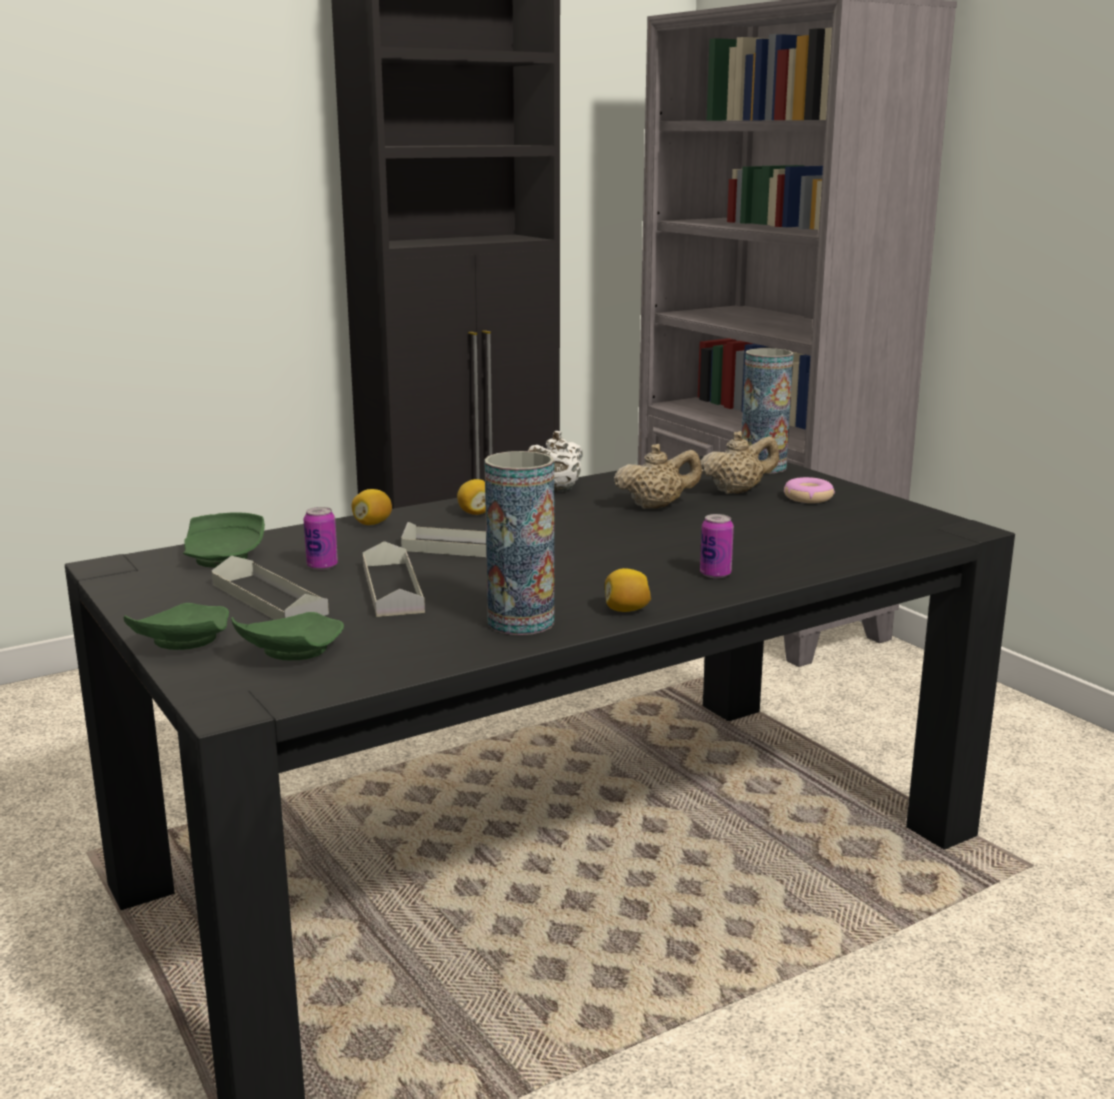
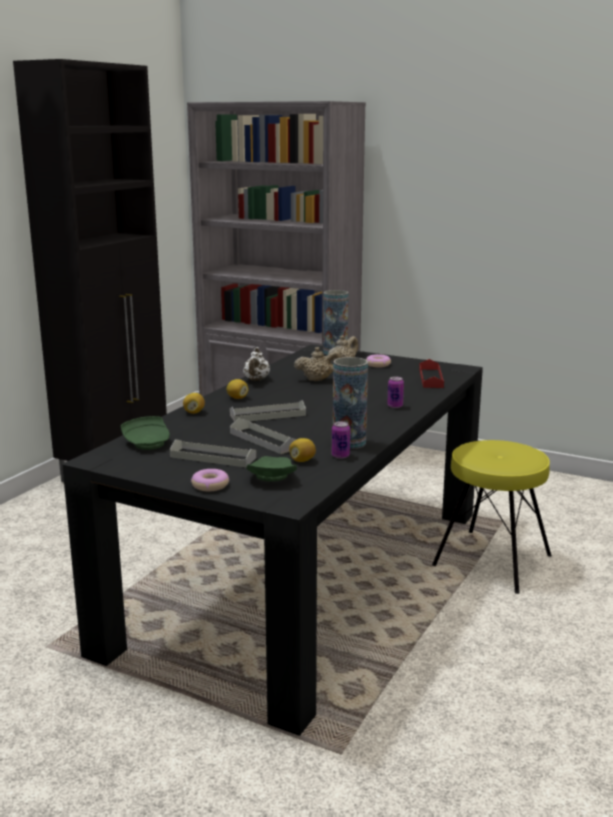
camera: 30 degrees left, 0 degrees up
green plate [124,603,229,650] -> donut [191,469,229,491]
can [304,507,338,570] -> can moved to [332,421,350,459]
lemon [605,568,651,612] -> lemon moved to [289,438,316,462]
beige teapot [614,444,702,509] -> beige teapot turned 45 degrees clockwise [294,347,342,381]
none -> red tray [419,359,444,388]
none -> yellow stool [432,440,552,594]

